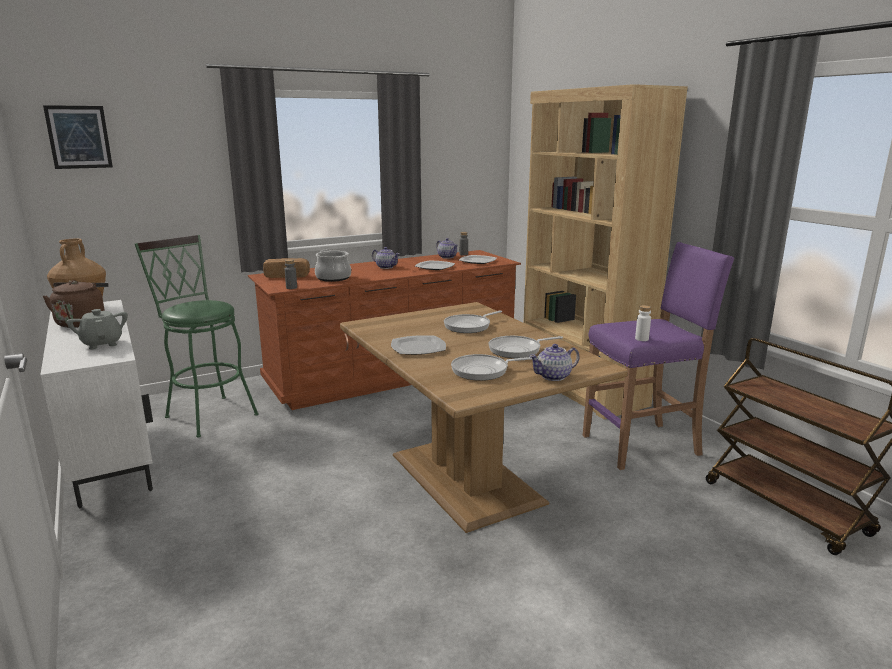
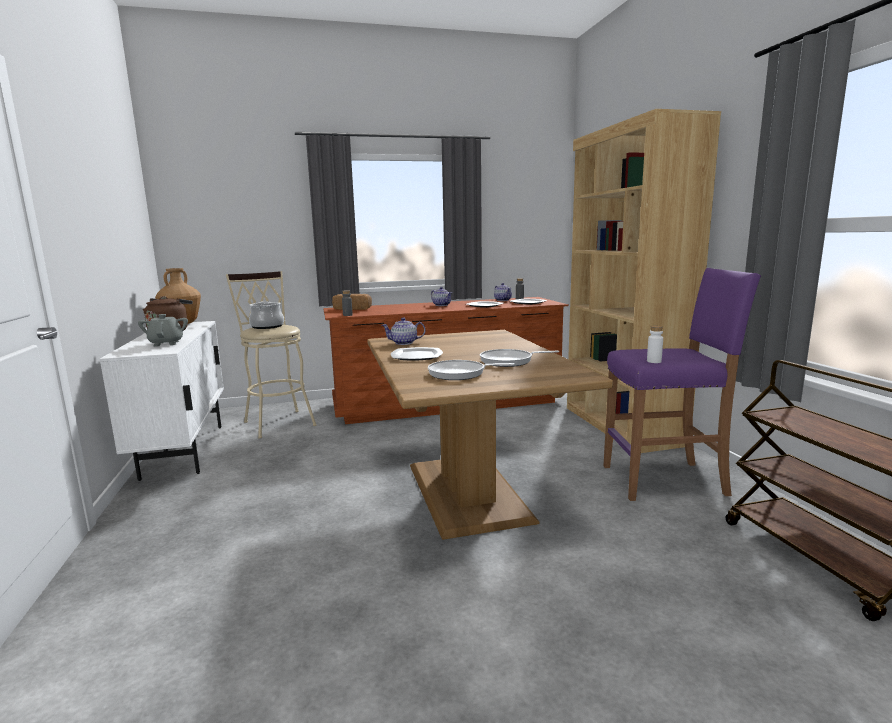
camera: 15 degrees right, 5 degrees down
picture [43,105,113,169] -> none
green stool [135,235,259,438] -> beige stool [226,271,317,438]
cooking pot [315,250,351,282] -> cooking pot moved to [249,301,284,329]
frying pan [444,311,502,333] -> none
teapot [529,344,579,381] -> teapot moved to [382,317,426,345]

